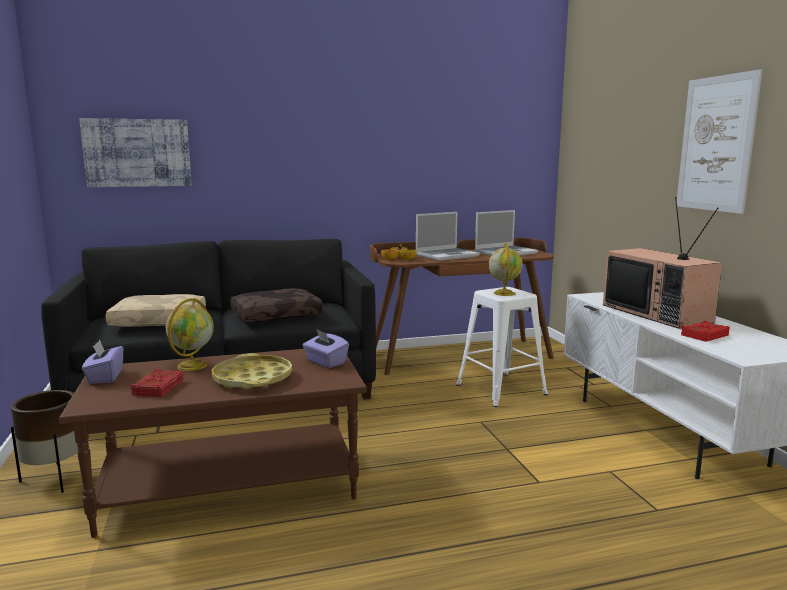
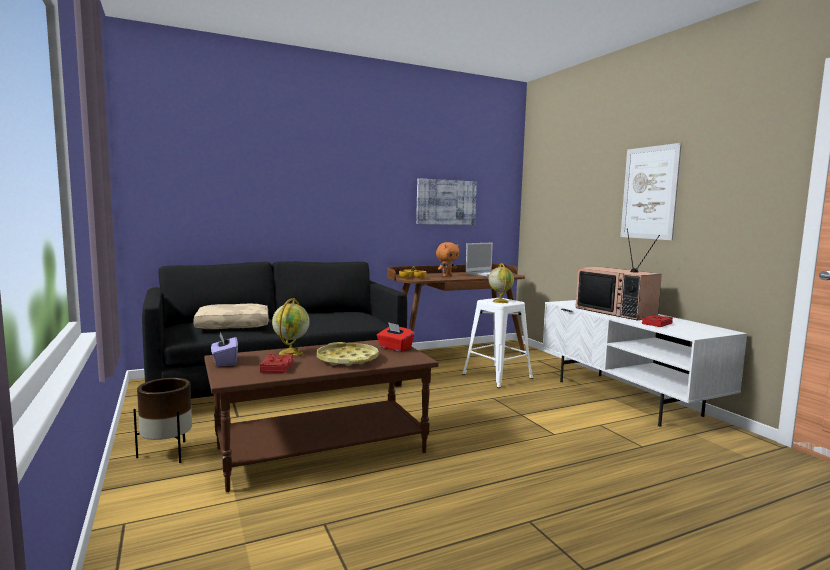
camera: 10 degrees left, 5 degrees down
picture [79,118,192,187] -> picture moved to [416,178,477,225]
brown pillow [230,288,323,323] -> none
purple tissue box [303,329,349,368] -> red tissue box [377,322,415,352]
laptop [416,212,480,261] -> orange plush toy [436,242,459,277]

